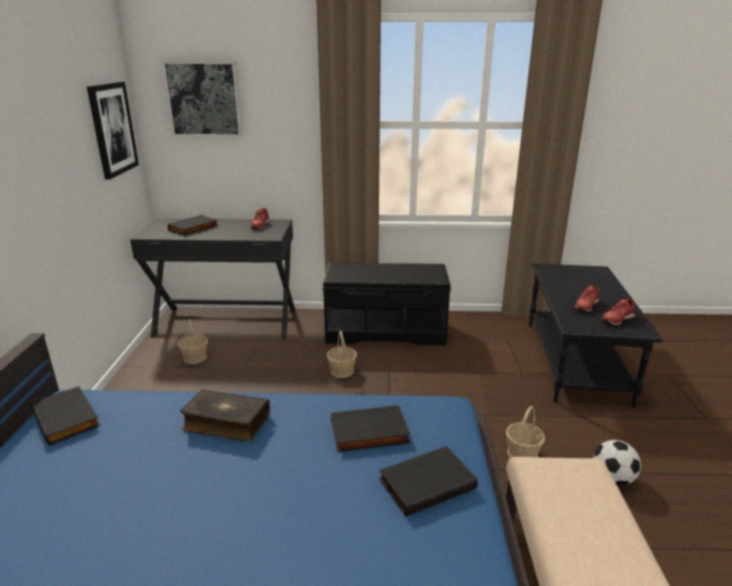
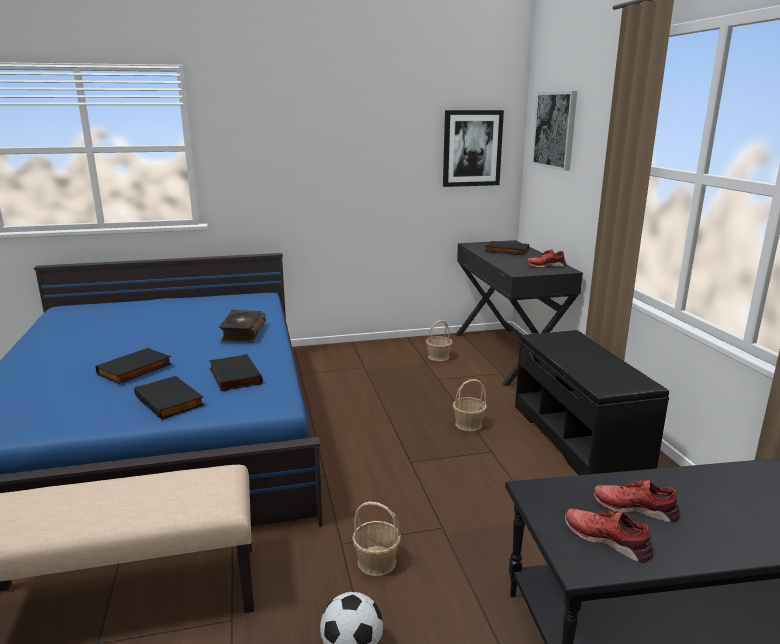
camera: 75 degrees right, 5 degrees down
black book [31,386,100,446] -> black book moved to [96,348,172,384]

